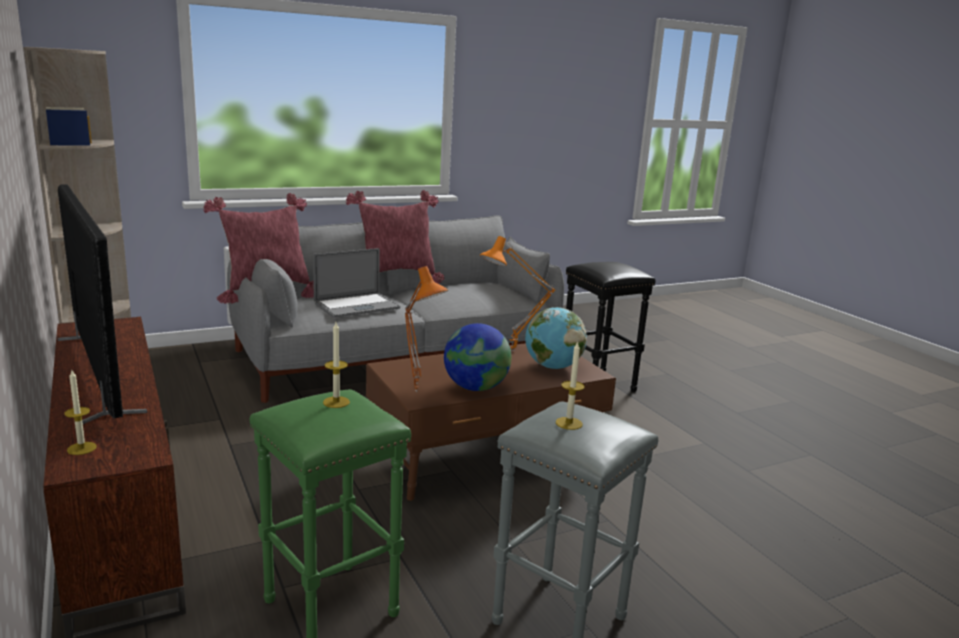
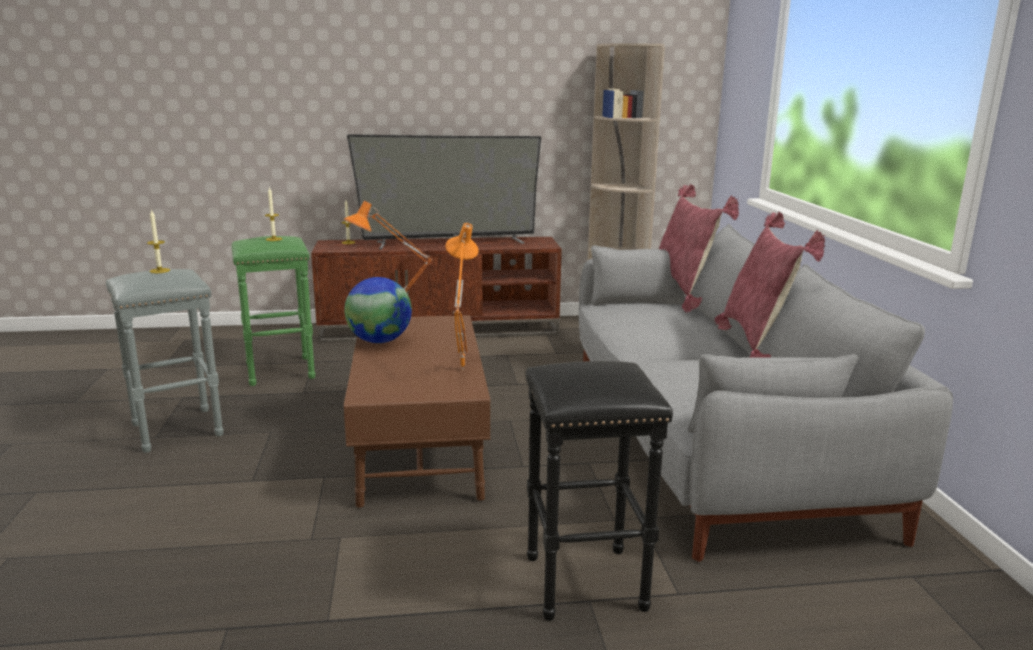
camera: 110 degrees right, 0 degrees up
laptop [313,248,400,318] -> none
globe [525,307,587,369] -> none

